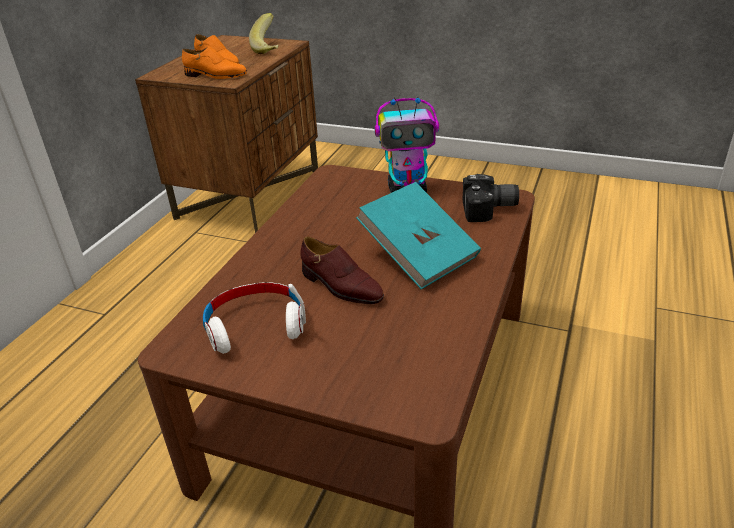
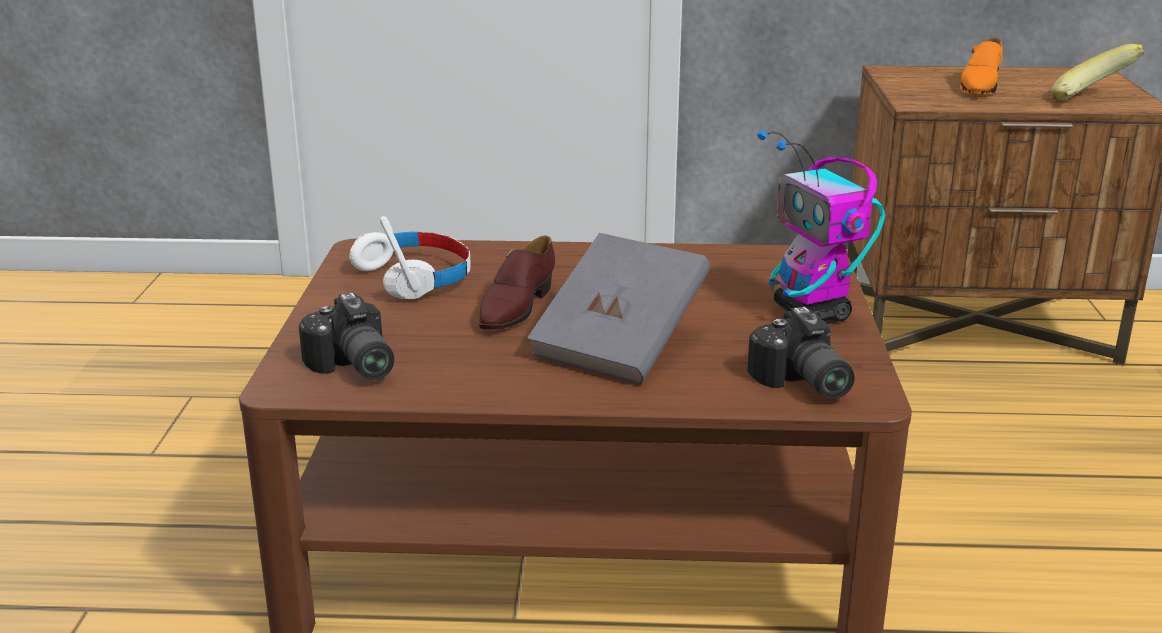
camera: 70 degrees right, 10 degrees down
orange shoe [182,46,247,79] -> none
turquoise book [356,182,481,289] -> grey book [527,233,710,385]
none -> camera [299,292,394,380]

